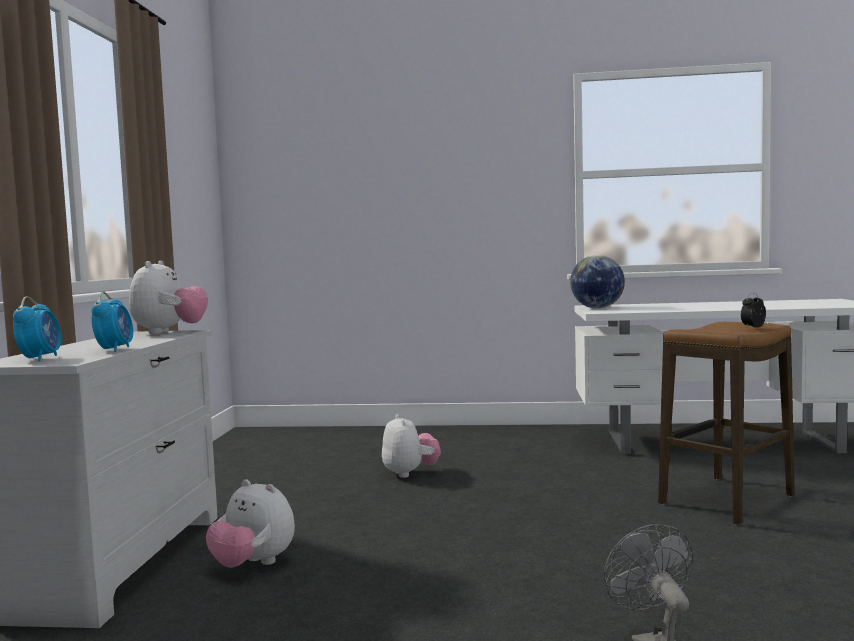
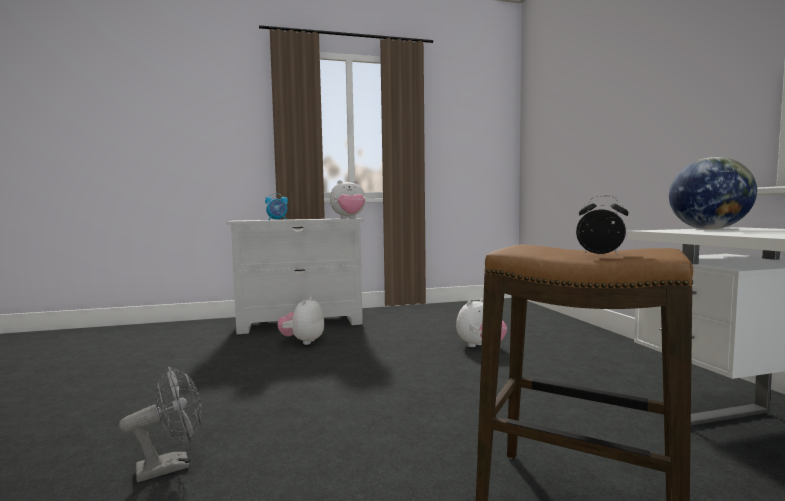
camera: 70 degrees right, 0 degrees up
alarm clock [13,296,61,361] -> none

